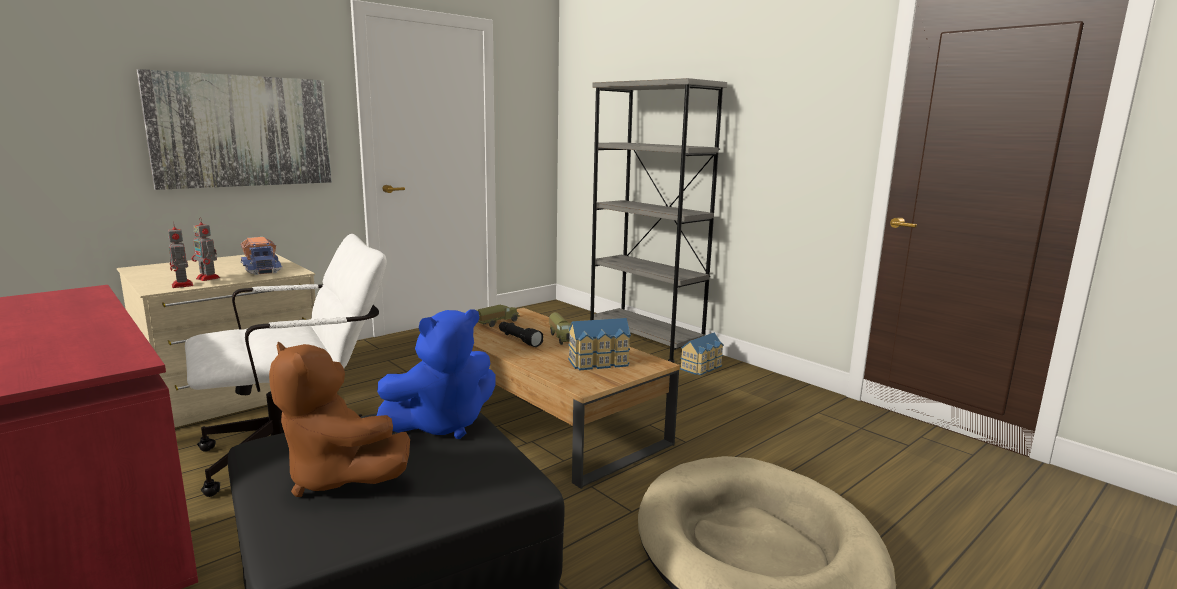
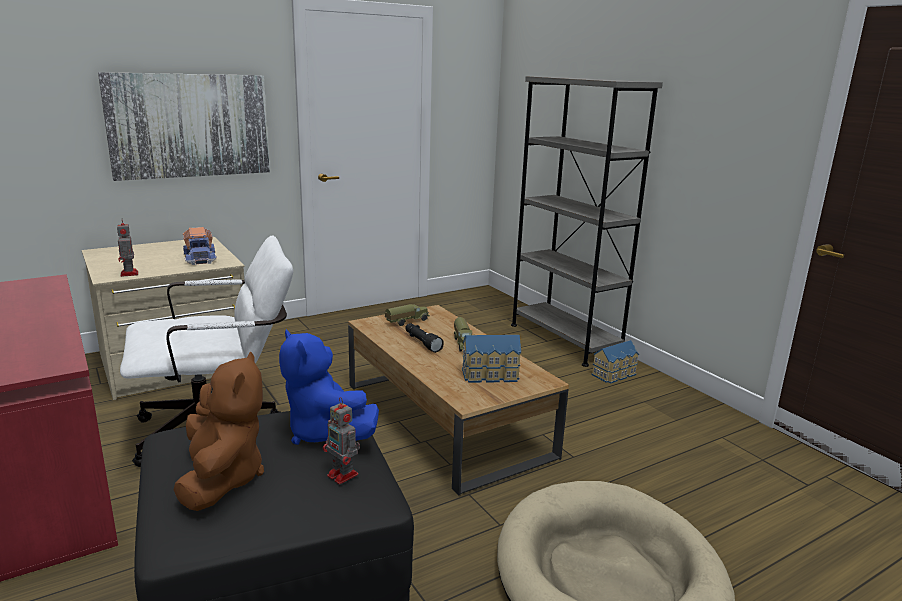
camera: 10 degrees right, 5 degrees up
toy robot [191,217,220,281] -> toy robot moved to [323,397,360,484]
brown plush toy [269,341,410,497] -> brown plush toy turned 150 degrees counterclockwise [174,351,264,511]
blue plush toy [377,310,496,439] -> blue plush toy turned 75 degrees clockwise [279,329,379,445]

